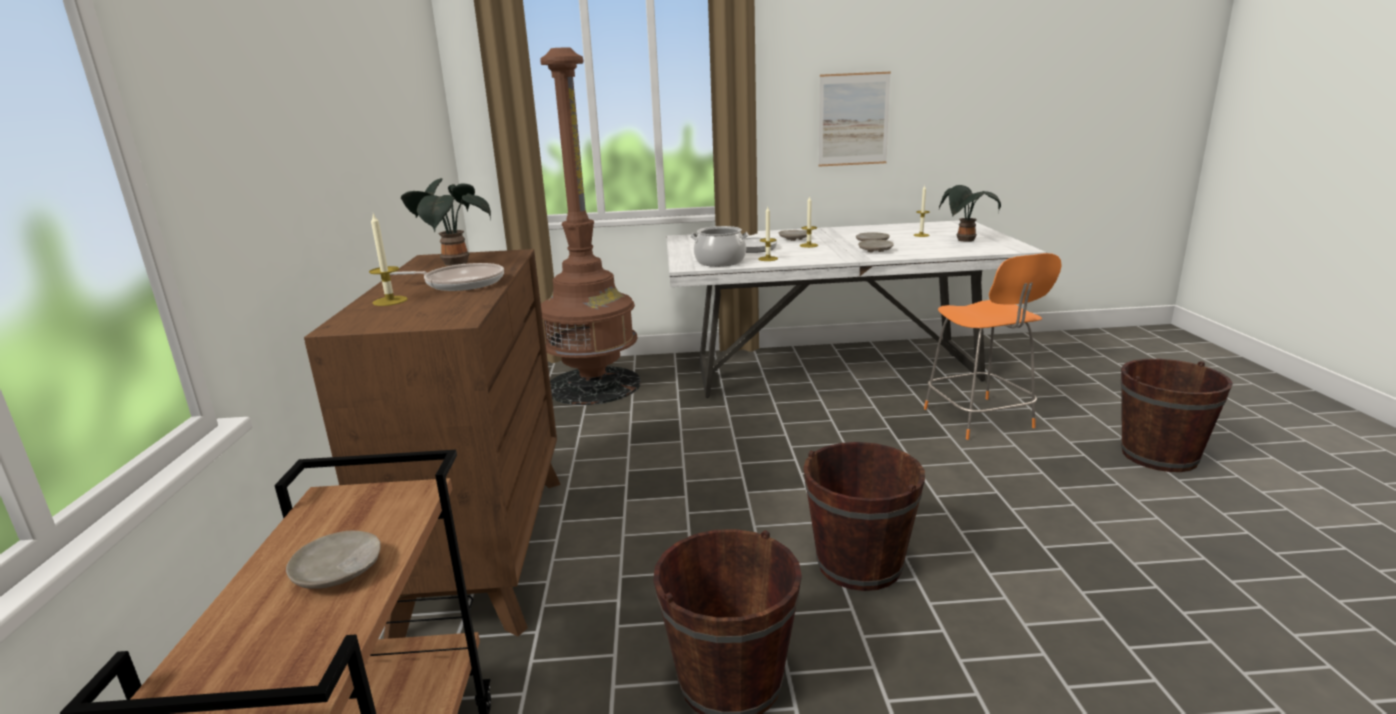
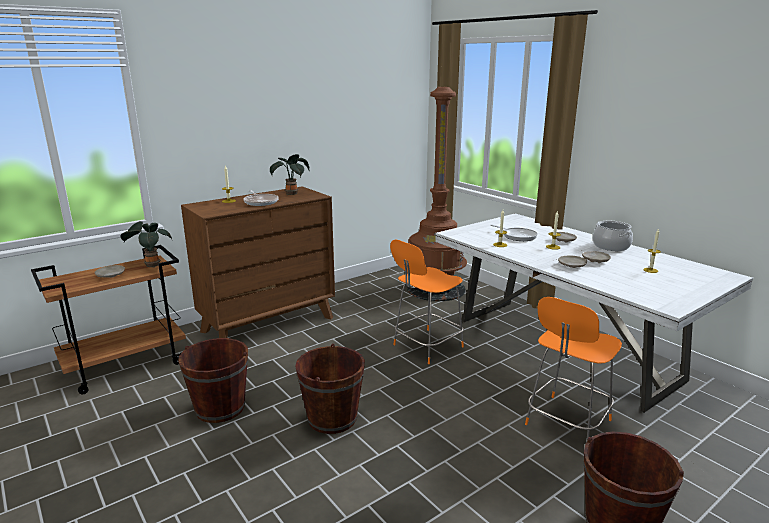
camera: 55 degrees right, 0 degrees up
cooking pot [690,226,749,267] -> cooking pot moved to [593,221,633,251]
picture [818,71,891,167] -> none
potted plant [939,185,1001,242] -> potted plant moved to [120,221,172,268]
none -> orange chair [390,240,464,364]

